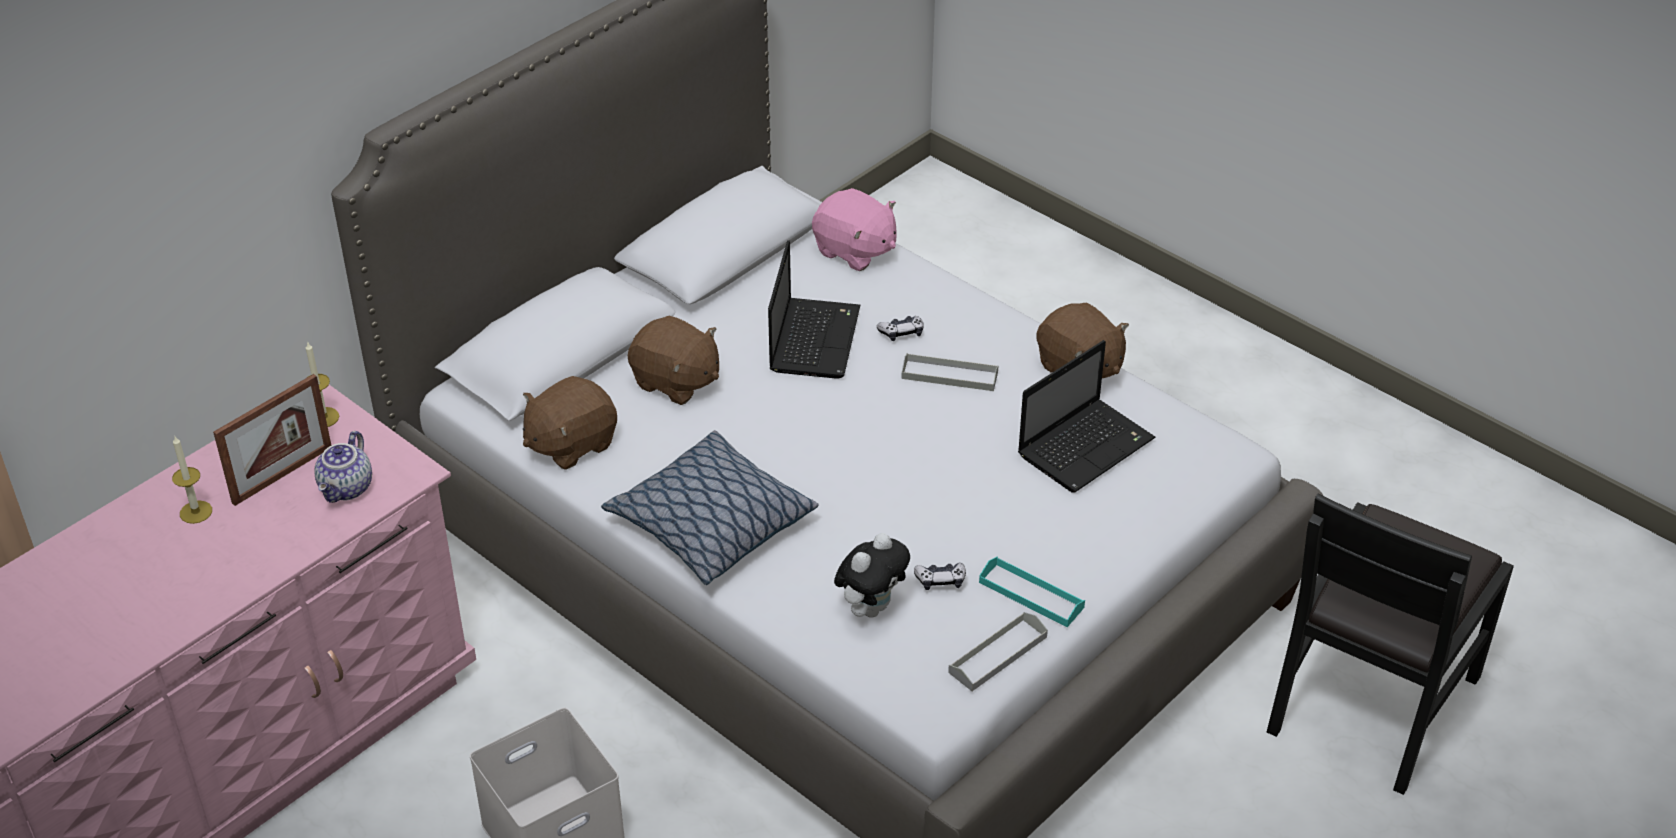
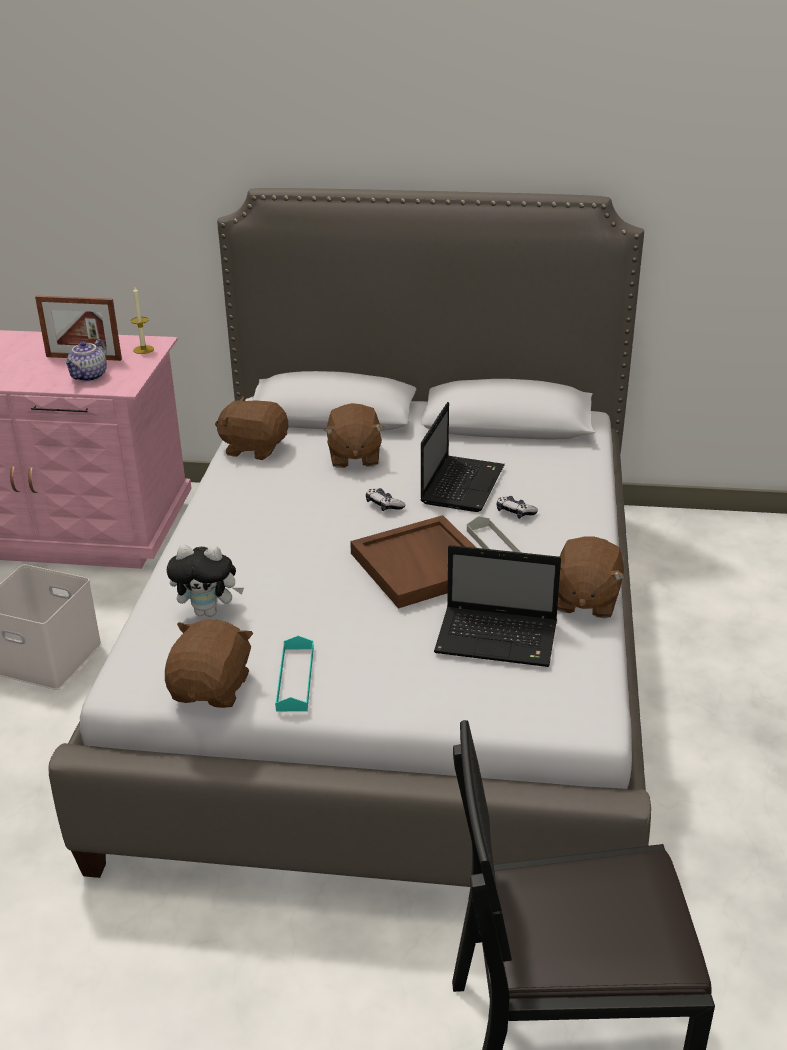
camera: 55 degrees right, 10 degrees down
candle [172,436,212,524] -> none
teapot [314,431,372,503] -> teapot turned 45 degrees counterclockwise [64,339,107,382]
pillow [601,430,819,585] -> none
laptop [768,240,860,379] -> laptop turned 45 degrees counterclockwise [421,402,505,512]
pink plush toy [812,188,896,271] -> none
game controller [914,562,966,590] -> game controller moved to [366,488,406,511]
grey tray [948,612,1048,691] -> brown plush toy [165,619,253,708]
none -> brown tray [350,515,476,609]

